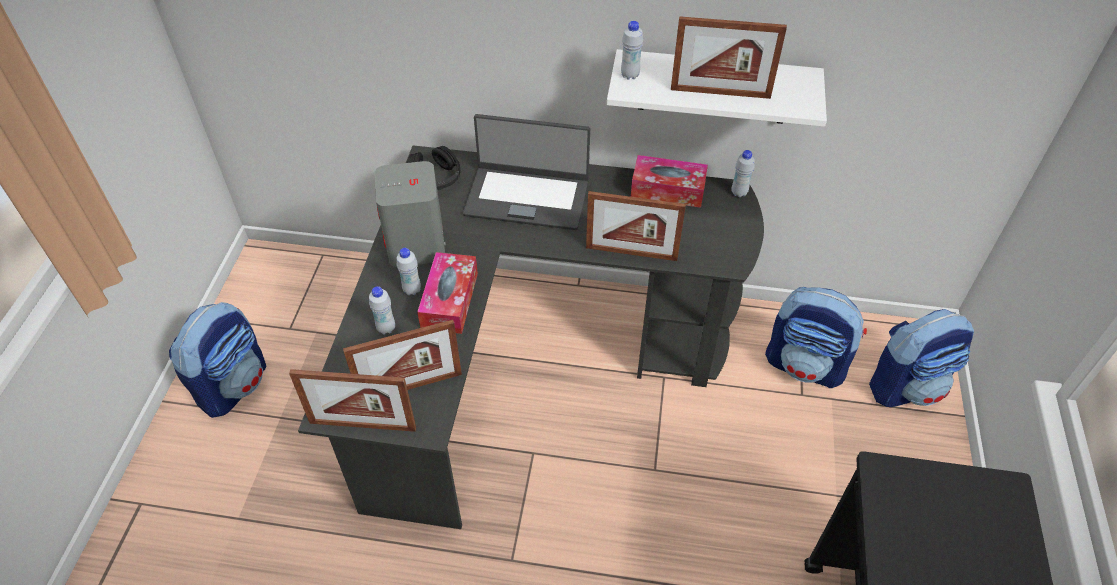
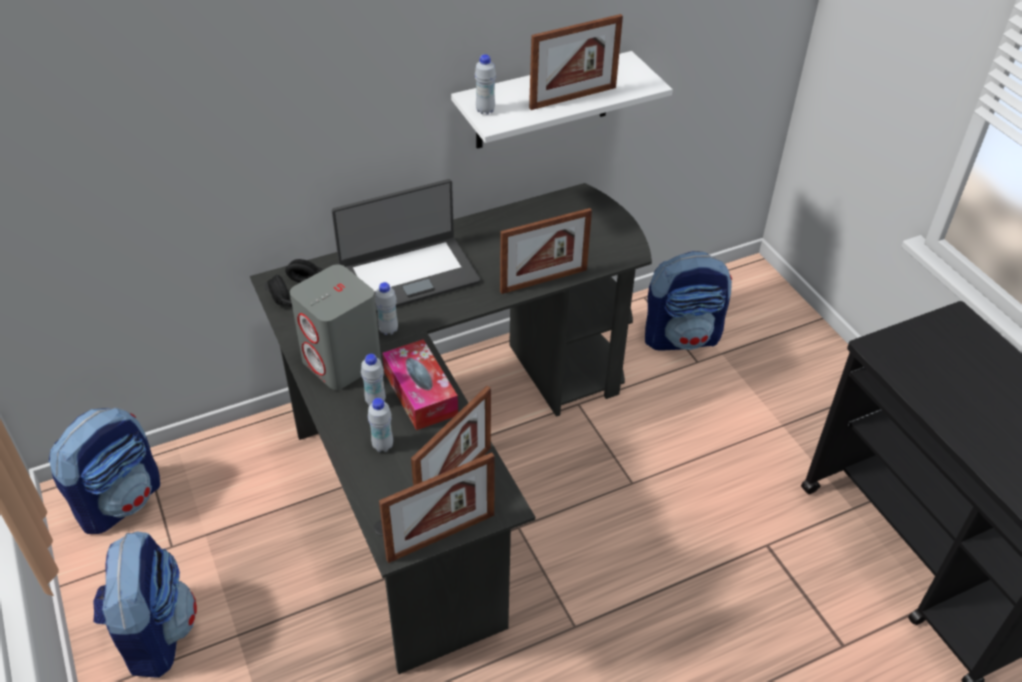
camera: 35 degrees left, 5 degrees down
tissue box [631,155,708,208] -> none
white bottle [731,150,755,197] -> white bottle moved to [375,282,398,335]
backpack [869,309,974,407] -> backpack moved to [49,407,160,534]

